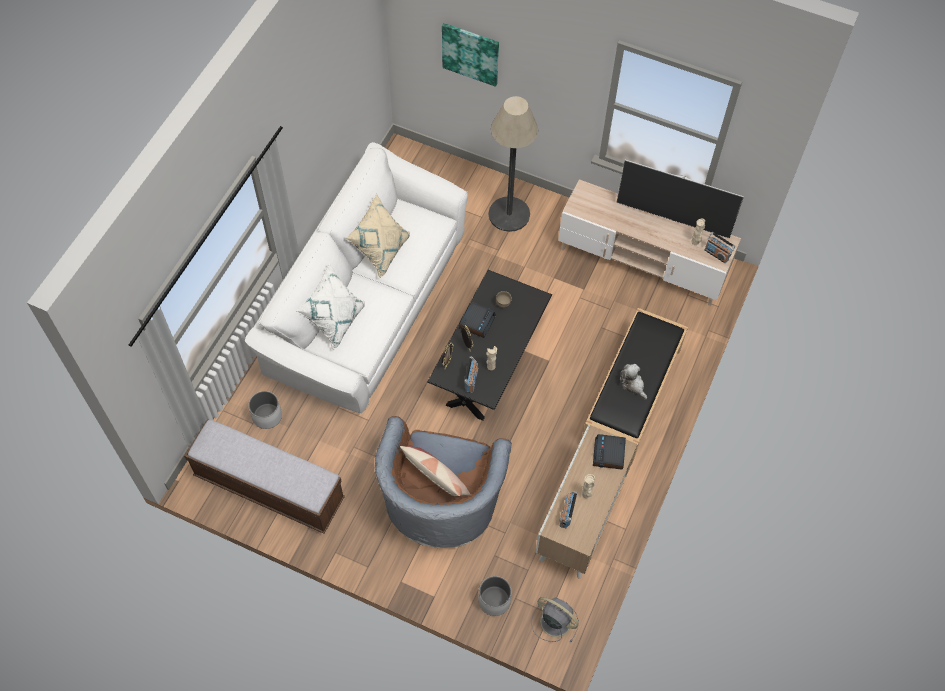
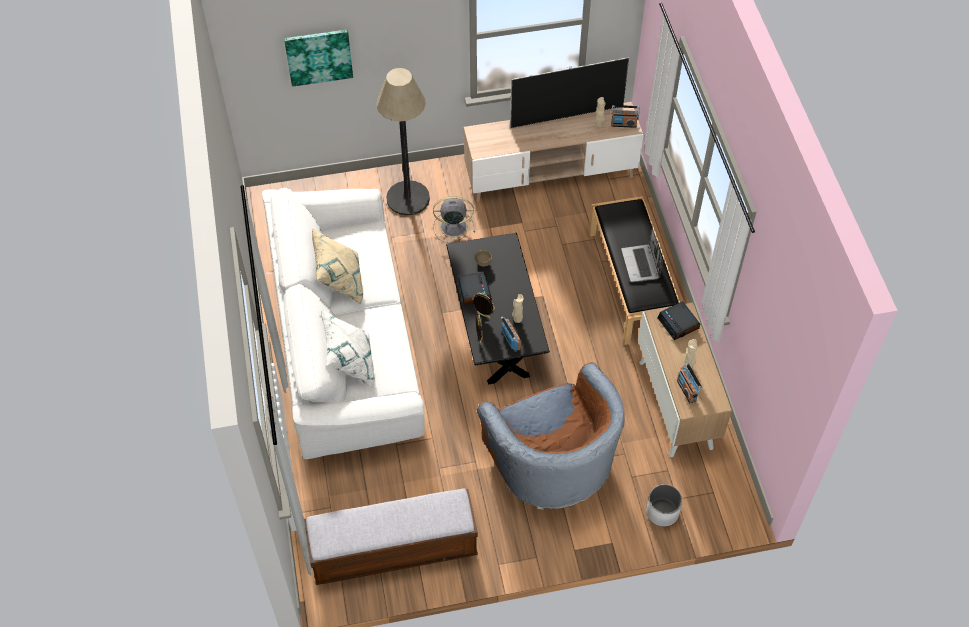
camera: 35 degrees left, 5 degrees down
white planter [249,391,282,429] -> none
pillow [400,446,470,496] -> none
grey fan [531,597,579,642] -> grey fan moved to [433,196,475,243]
plush toy [620,364,647,400] -> laptop [621,227,663,282]

